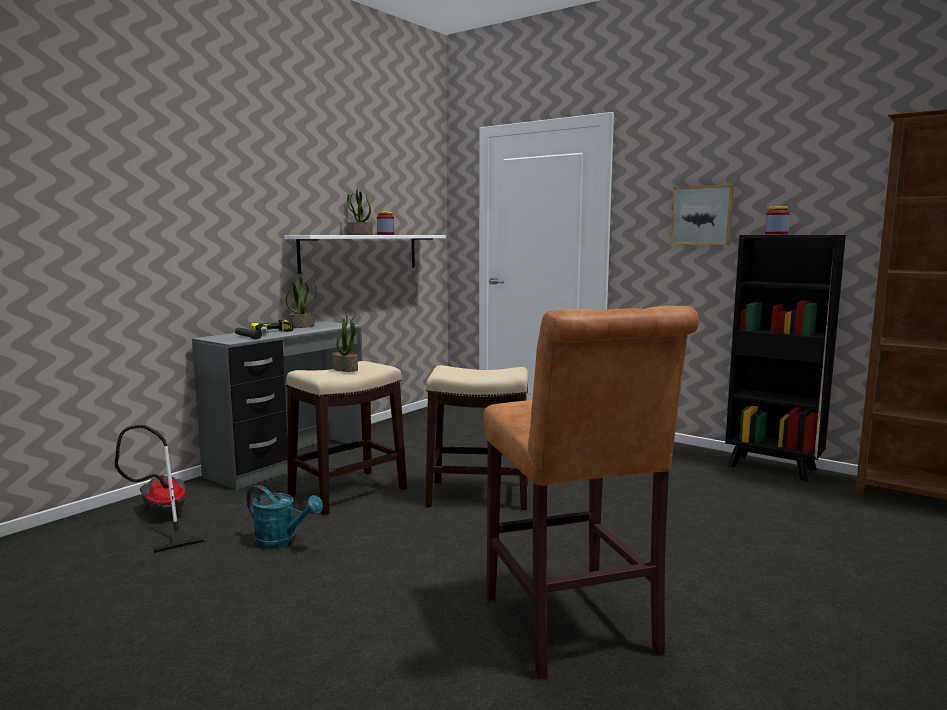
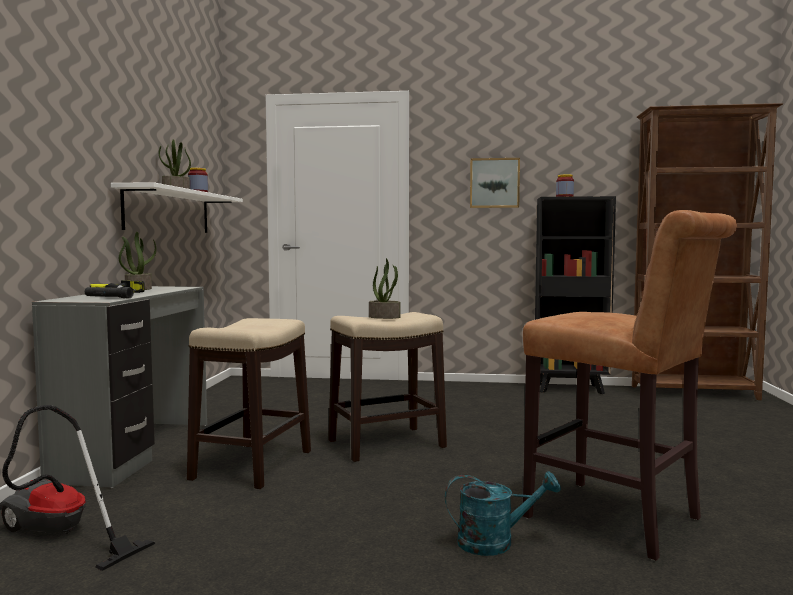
camera: 30 degrees left, 5 degrees down
turquoise watering can [246,485,323,549] -> turquoise watering can moved to [445,471,561,556]
potted plant [333,312,358,372] -> potted plant moved to [369,258,400,319]

